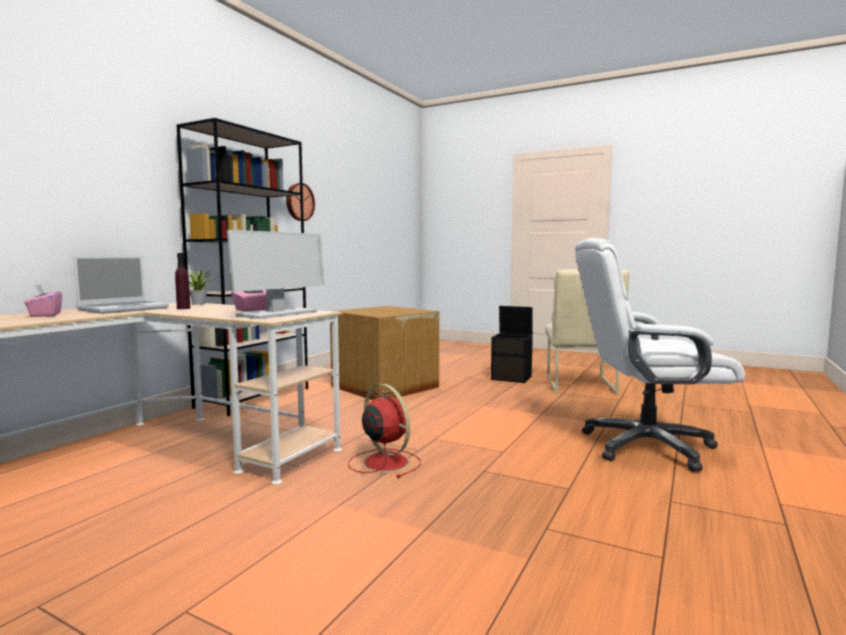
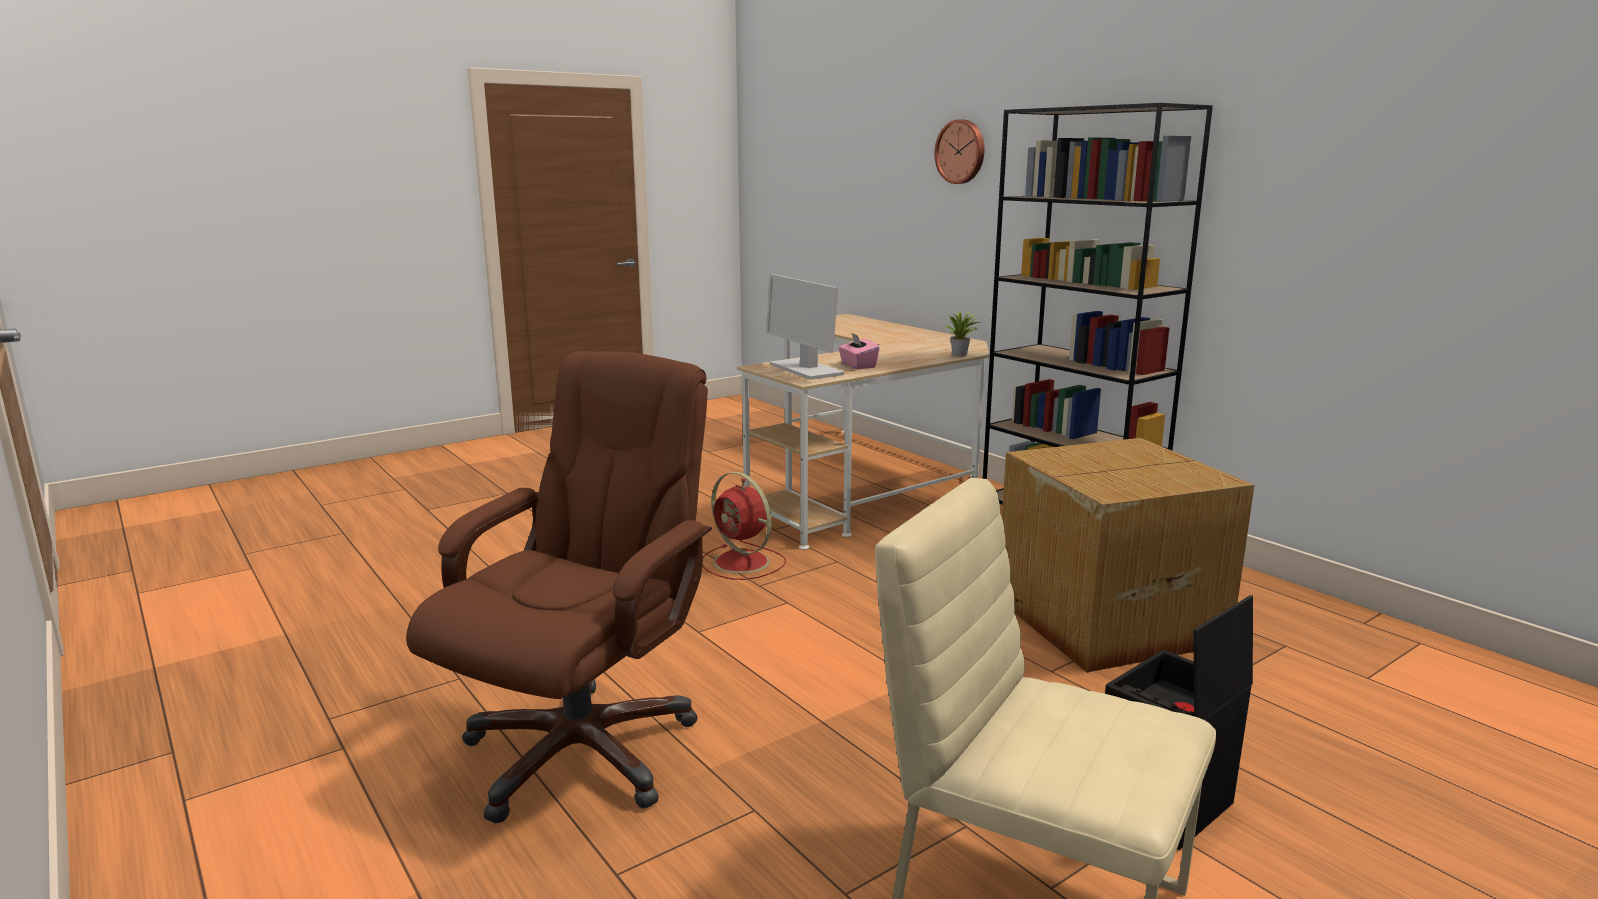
camera: 115 degrees right, 10 degrees up
pink tissue box [25,284,62,317] -> none
laptop [73,256,169,314] -> none
purple bottle [175,253,190,309] -> none
wall clock [286,183,315,221] -> wall clock moved to [935,119,984,184]
red fan [348,384,421,478] -> red fan turned 60 degrees clockwise [702,472,786,580]
white office chair [575,238,745,472] -> brown office chair [406,351,712,823]

